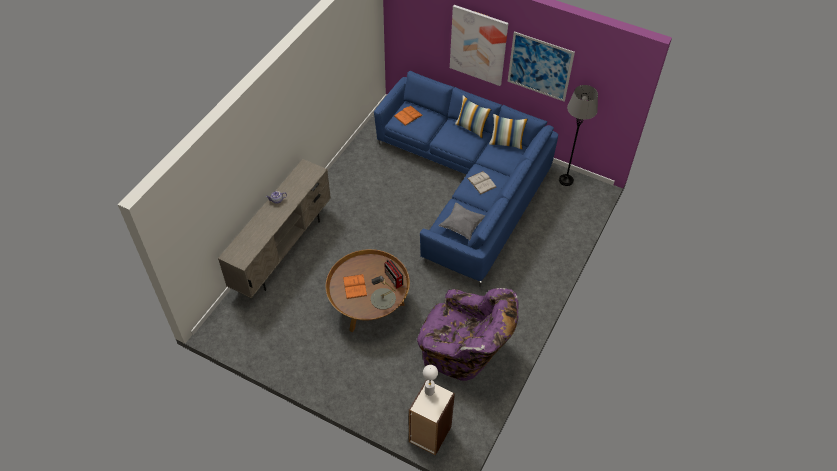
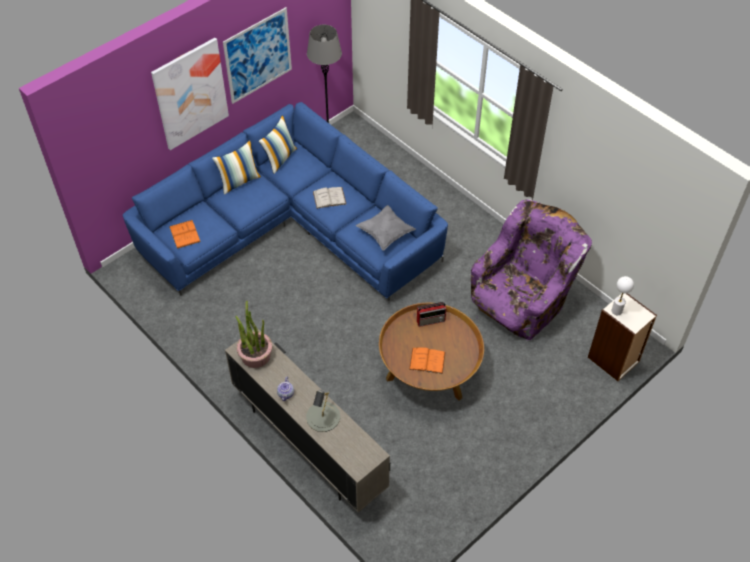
camera: 70 degrees left, 0 degrees up
grey table lamp [370,276,396,310] -> grey table lamp moved to [306,390,340,432]
none -> potted plant [235,301,272,368]

